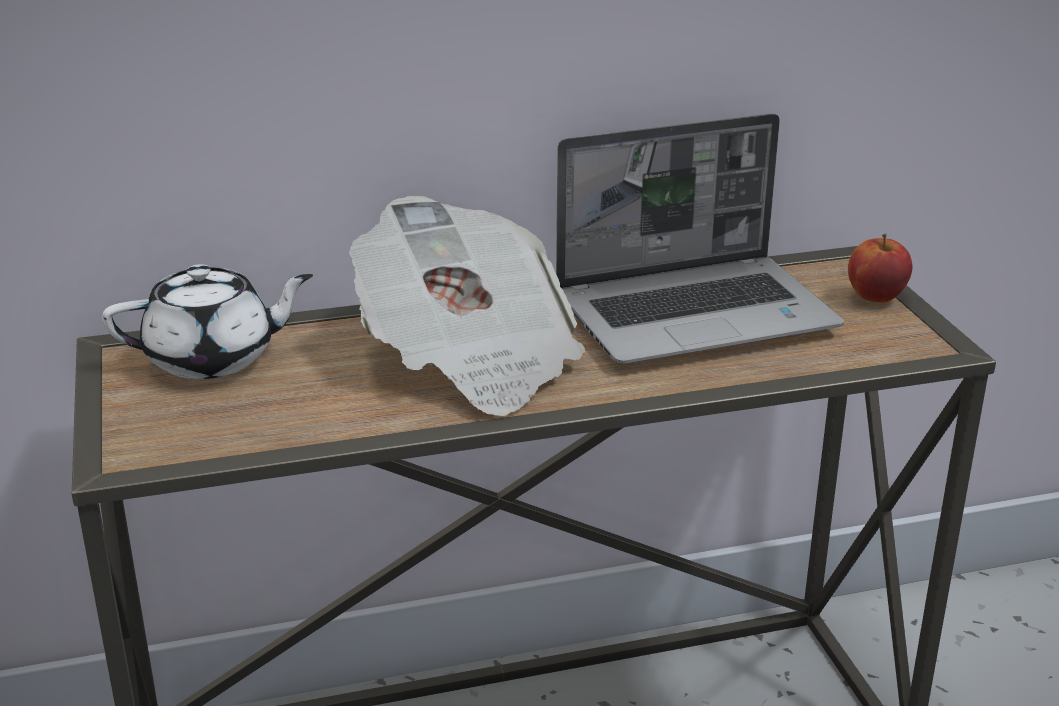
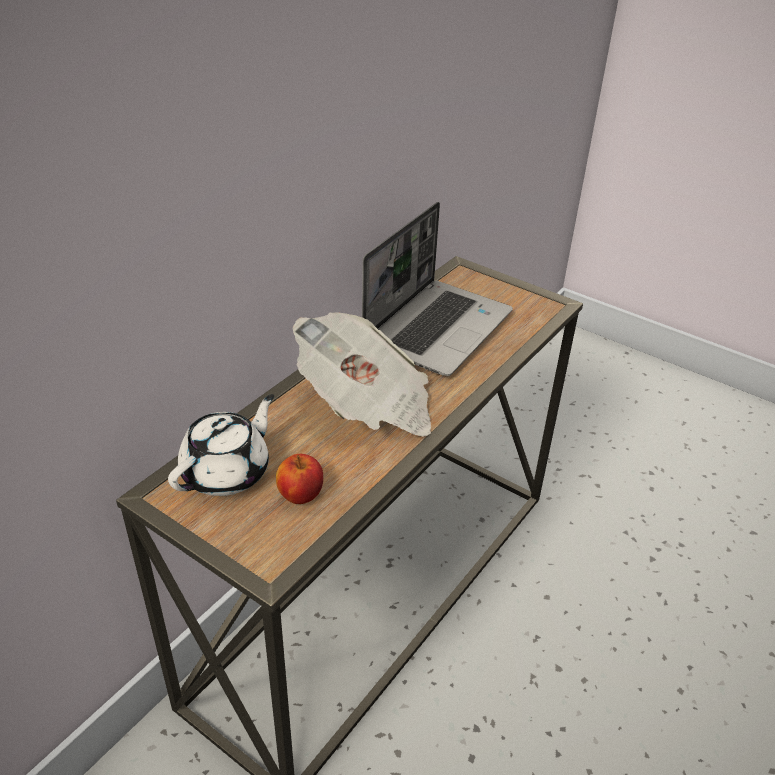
camera: 40 degrees left, 10 degrees up
apple [848,234,912,303] -> apple moved to [276,454,323,504]

